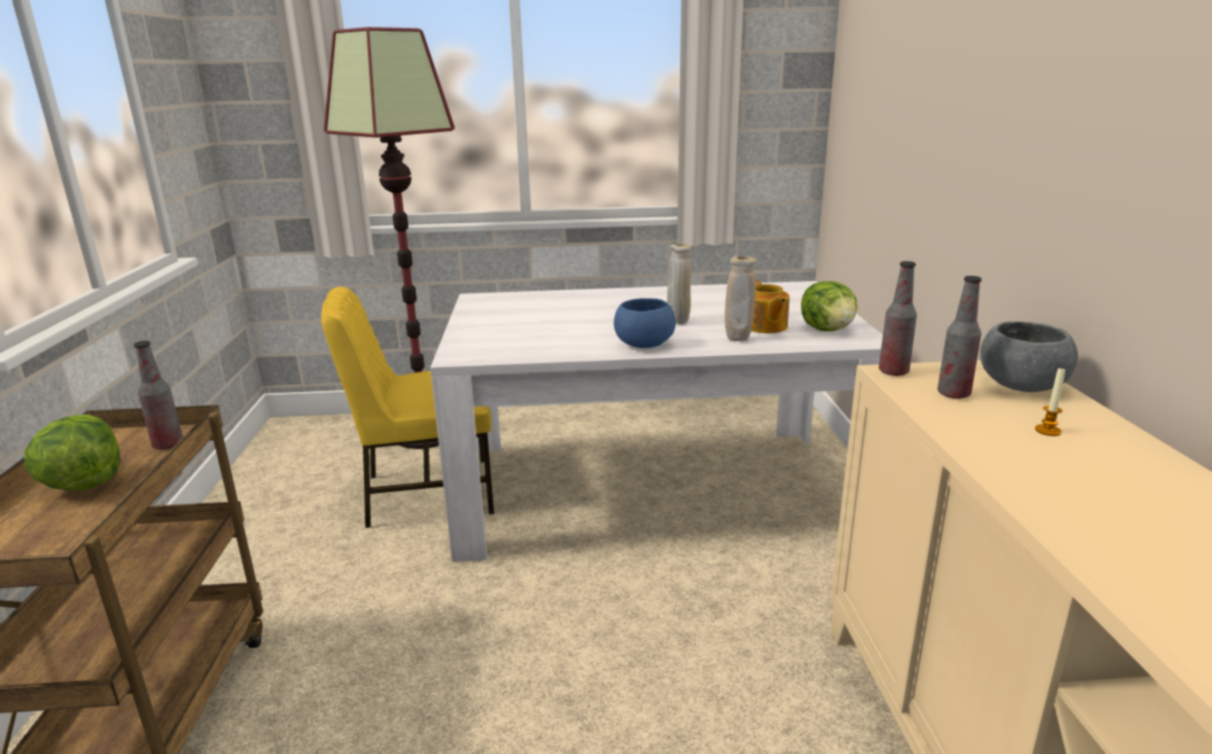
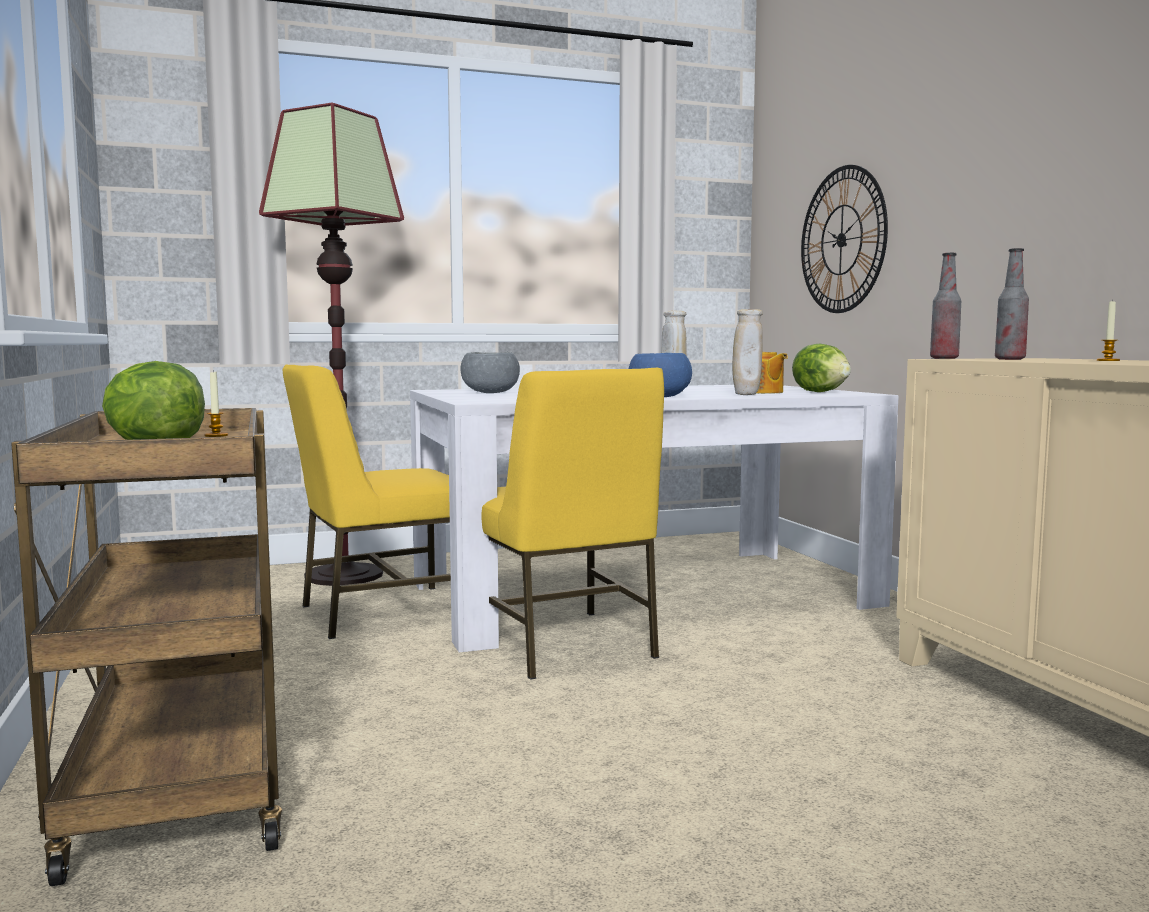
camera: 15 degrees left, 15 degrees down
bottle [134,341,183,450] -> candle [204,372,228,437]
grey bowl [980,321,1078,392] -> grey bowl moved to [460,352,520,393]
none -> yellow chair [482,368,664,680]
none -> wall clock [801,165,888,313]

